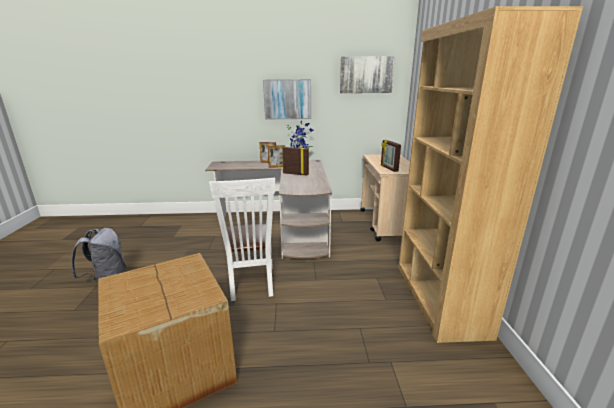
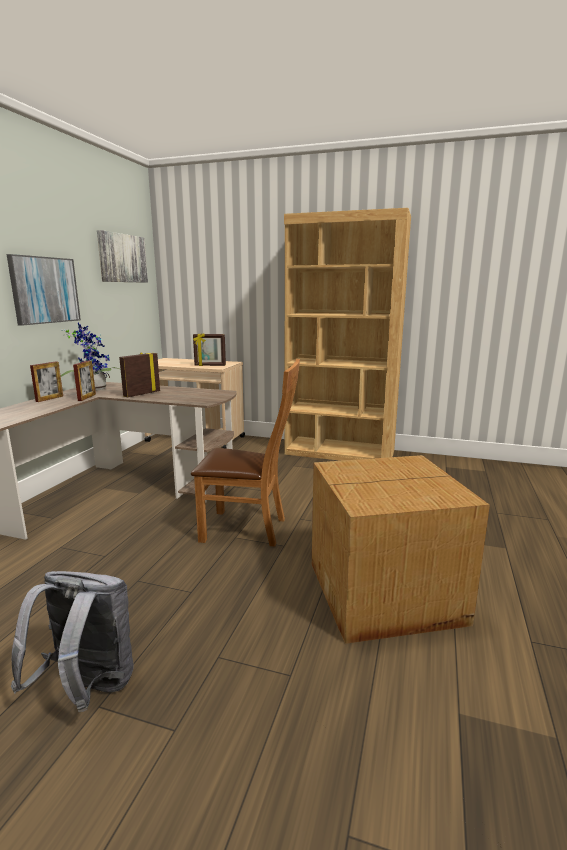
camera: 70 degrees left, 5 degrees down
white chair [209,178,275,301] -> brown chair [191,359,300,547]

